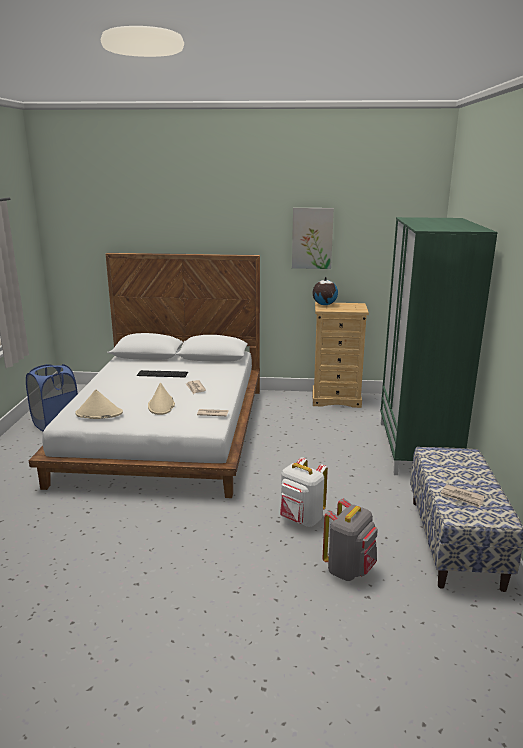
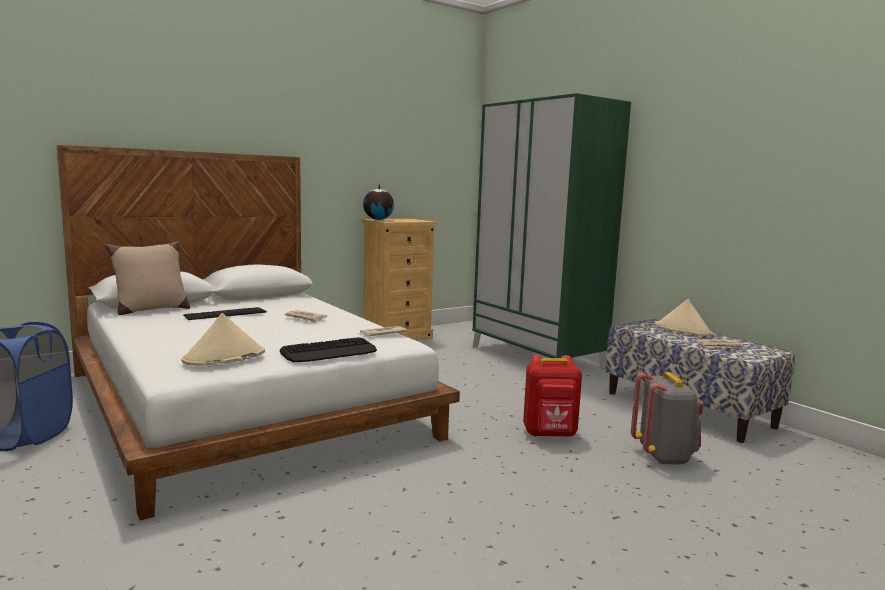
camera: 40 degrees left, 10 degrees down
beige hat [148,382,175,415] -> beige hat moved to [655,299,713,336]
white backpack [280,457,328,527] -> red backpack [523,355,582,437]
picture [292,208,334,269] -> none
none -> beige pillow [105,241,190,315]
none -> keyboard [279,337,377,362]

